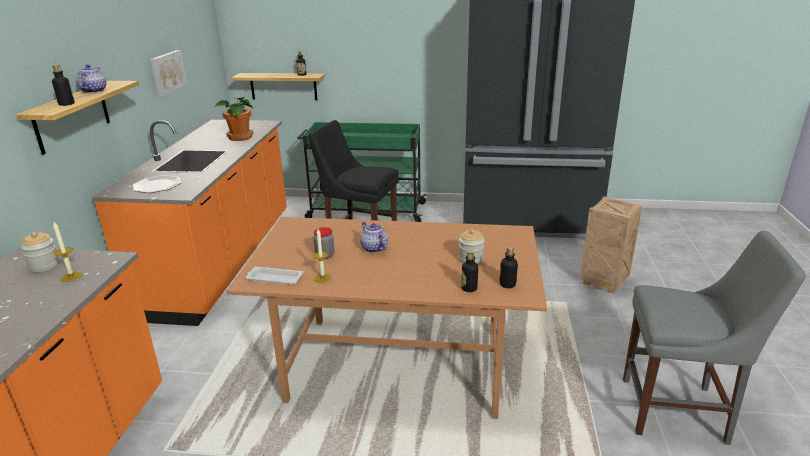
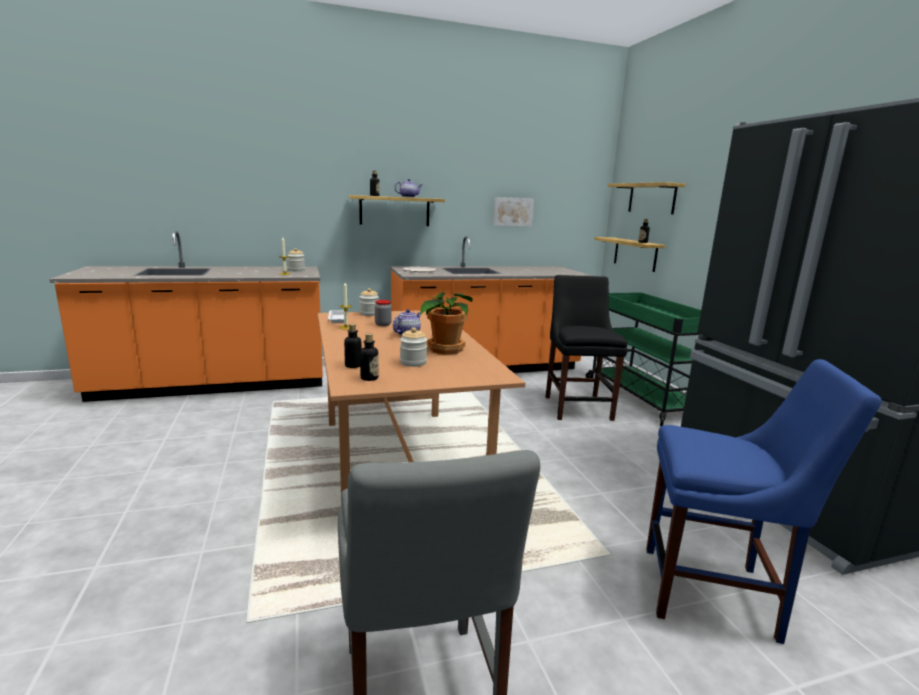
camera: 65 degrees right, 10 degrees down
potted plant [214,97,253,141] -> potted plant moved to [420,292,473,354]
crate [580,196,642,294] -> blue chair [646,359,882,644]
none -> jar [360,288,379,316]
none -> shelf [607,182,686,214]

